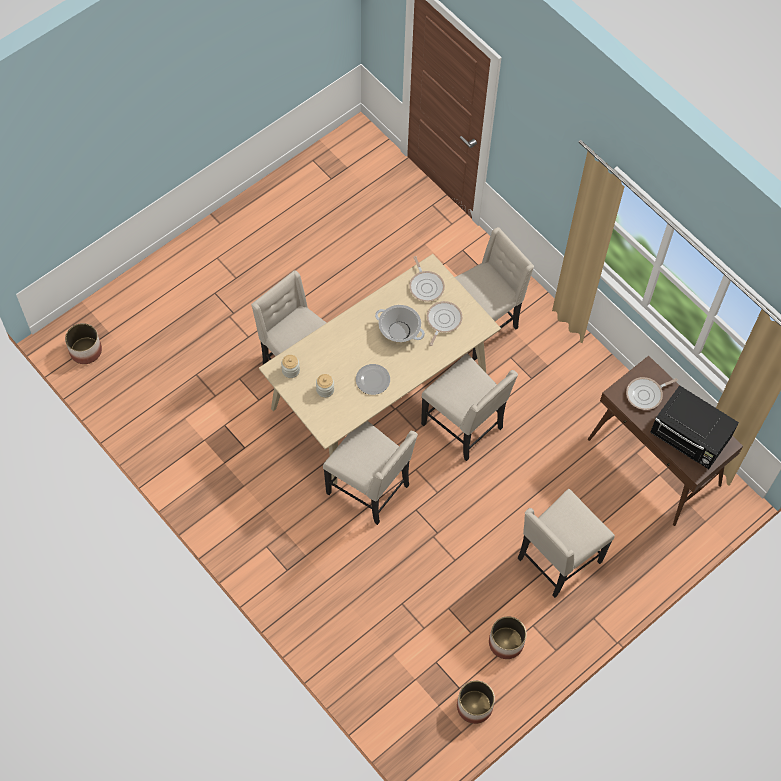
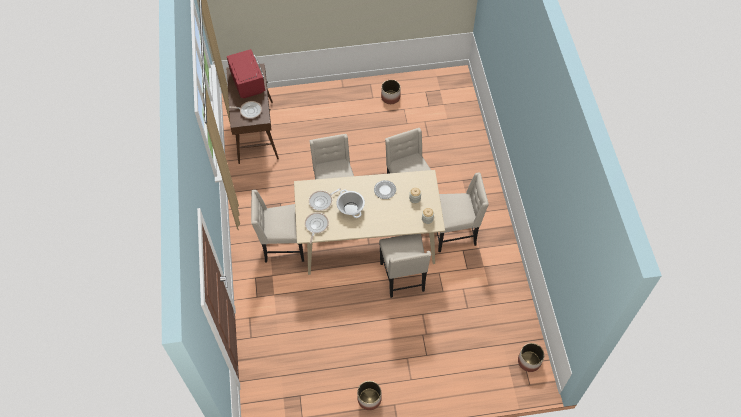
camera: 145 degrees left, 5 degrees down
planter [457,680,495,724] -> planter moved to [357,381,382,410]
beige chair [518,489,615,598] -> beige chair moved to [437,172,489,252]
black microwave [650,385,739,469] -> red microwave [227,49,266,99]

